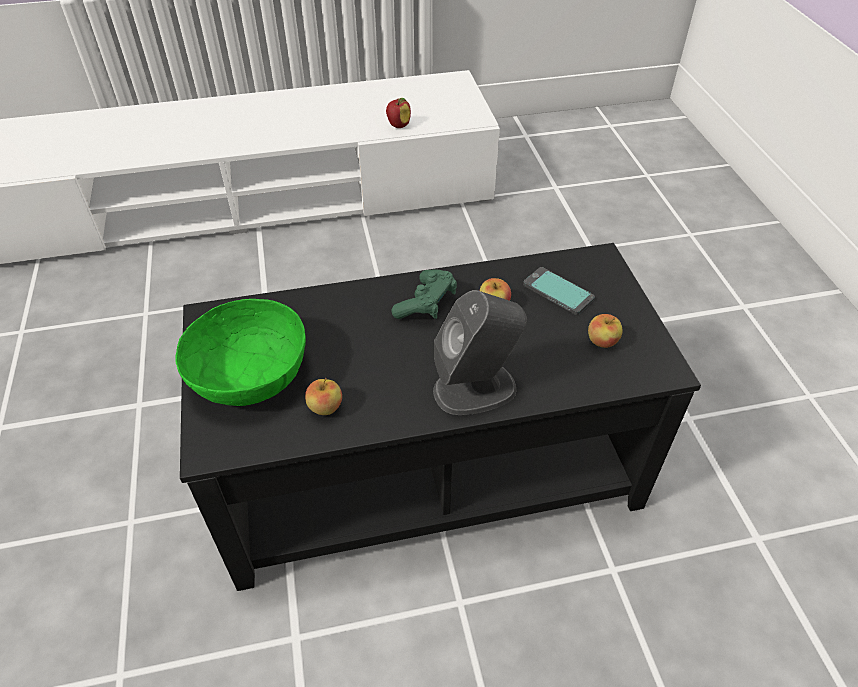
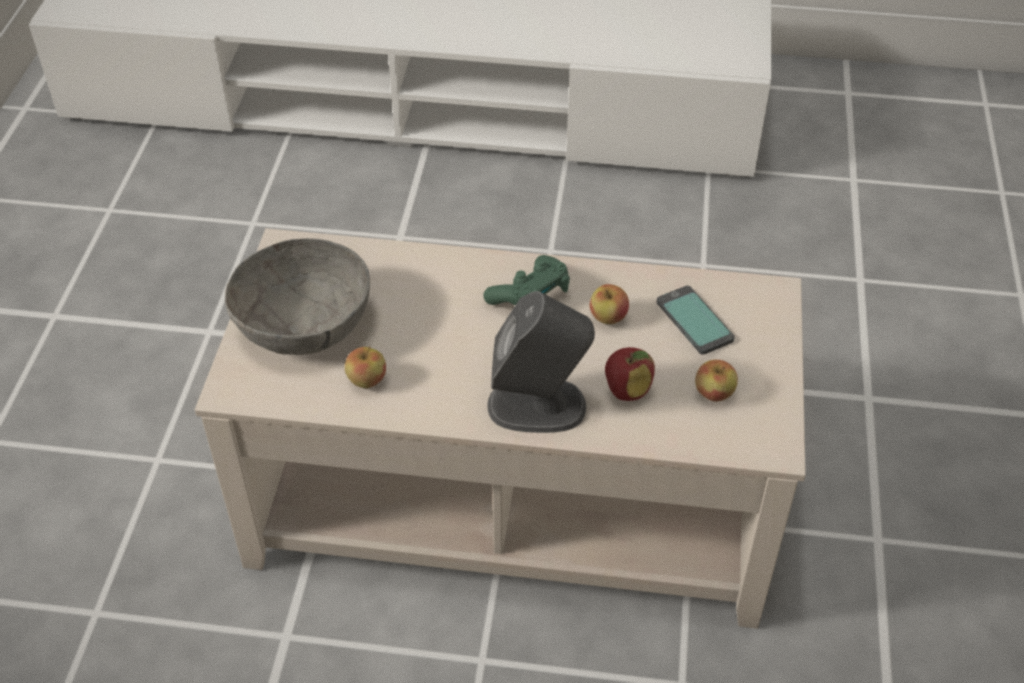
camera: 20 degrees right, 0 degrees up
green bowl [175,299,306,406] -> grey bowl [225,238,370,355]
black coffee table [180,243,701,591] -> beige coffee table [195,228,806,629]
apple [386,98,411,128] -> apple moved to [605,347,655,401]

